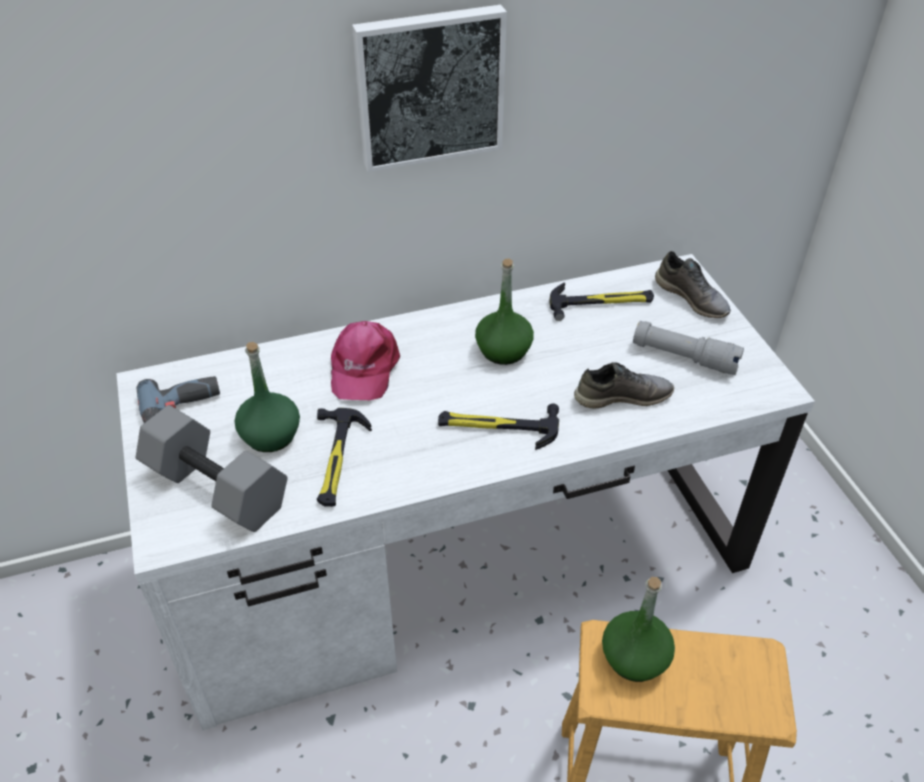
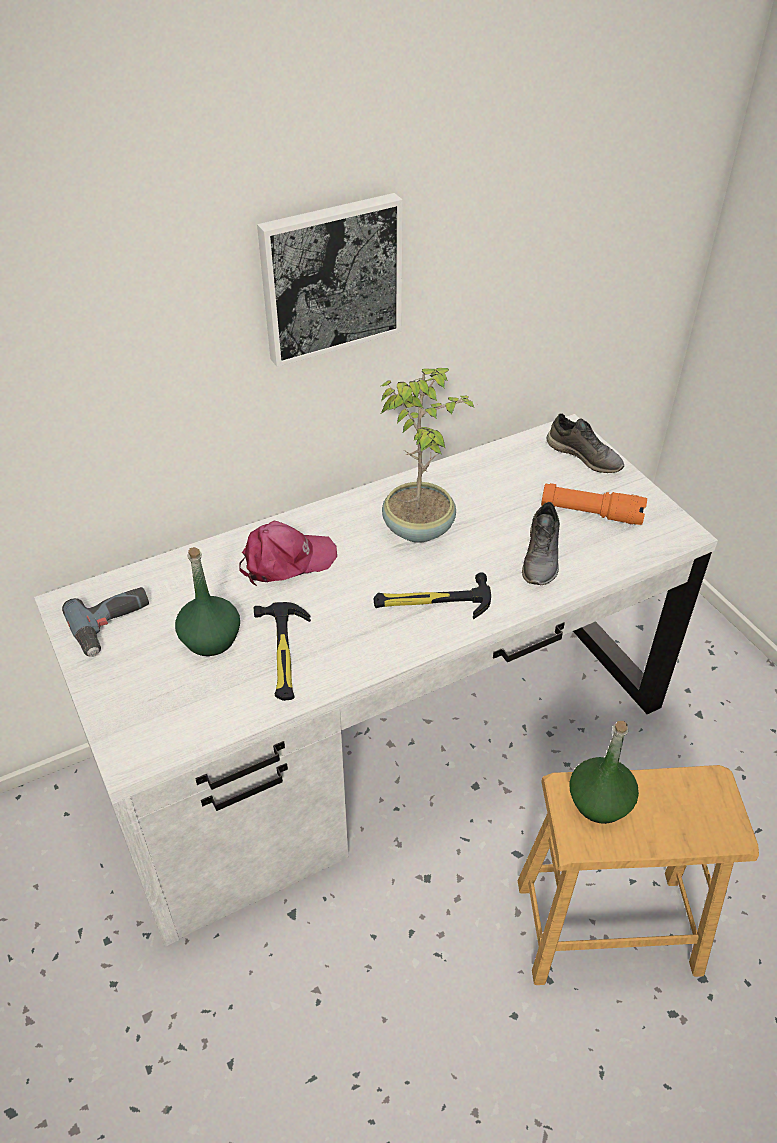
camera: 10 degrees left, 0 degrees up
grey dumbbell [136,405,288,532] -> none
pink cap [331,321,400,400] -> pink cap turned 105 degrees counterclockwise [239,521,337,586]
green bottle [475,258,534,365] -> potted plant [380,368,474,543]
hammer [549,282,654,321] -> none
grey shoe [574,362,674,408] -> grey shoe turned 120 degrees clockwise [522,502,560,585]
grey flashlight [633,321,744,375] -> orange flashlight [541,483,647,525]

